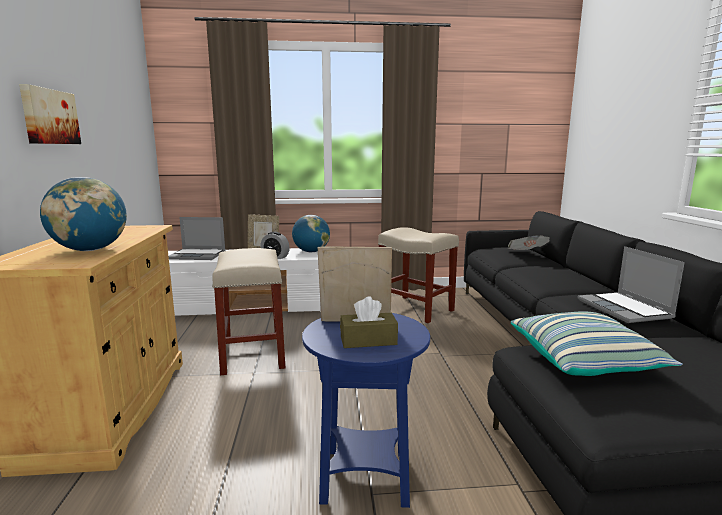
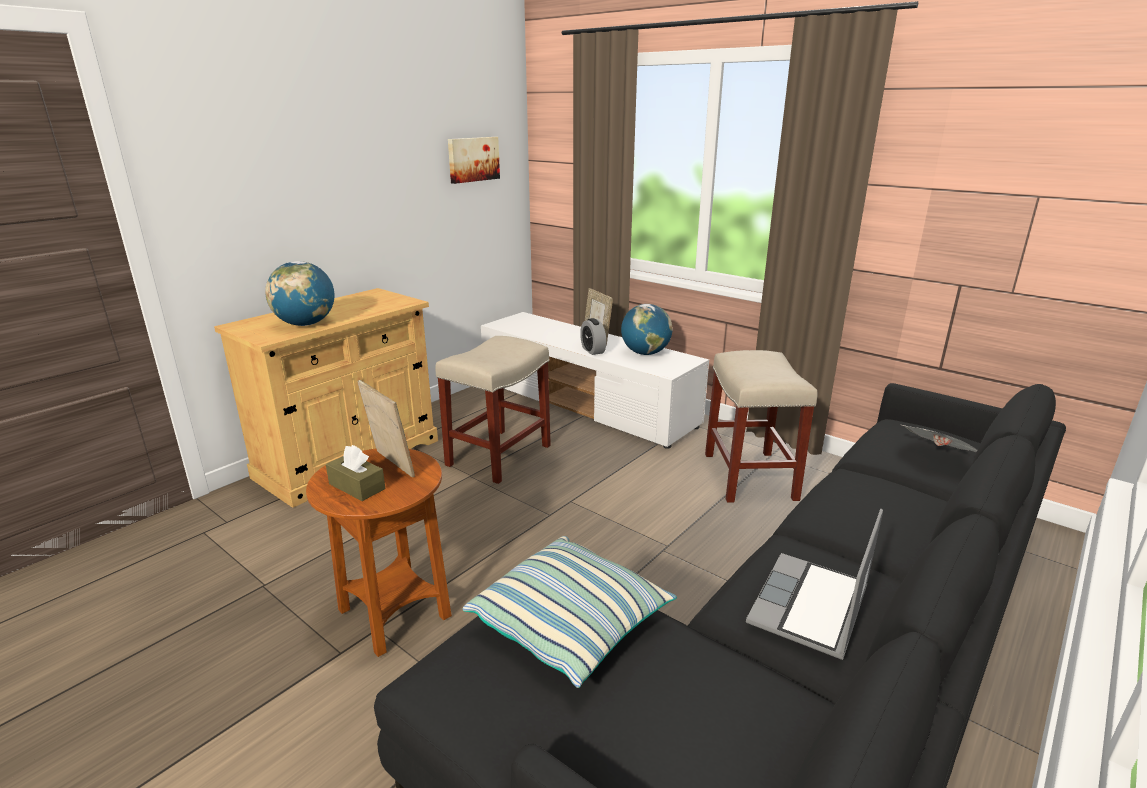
camera: 45 degrees right, 10 degrees up
picture [19,84,81,144] -> picture moved to [448,137,500,184]
laptop [169,217,226,260] -> none
blue side table [302,313,430,508] -> brown side table [306,449,452,657]

